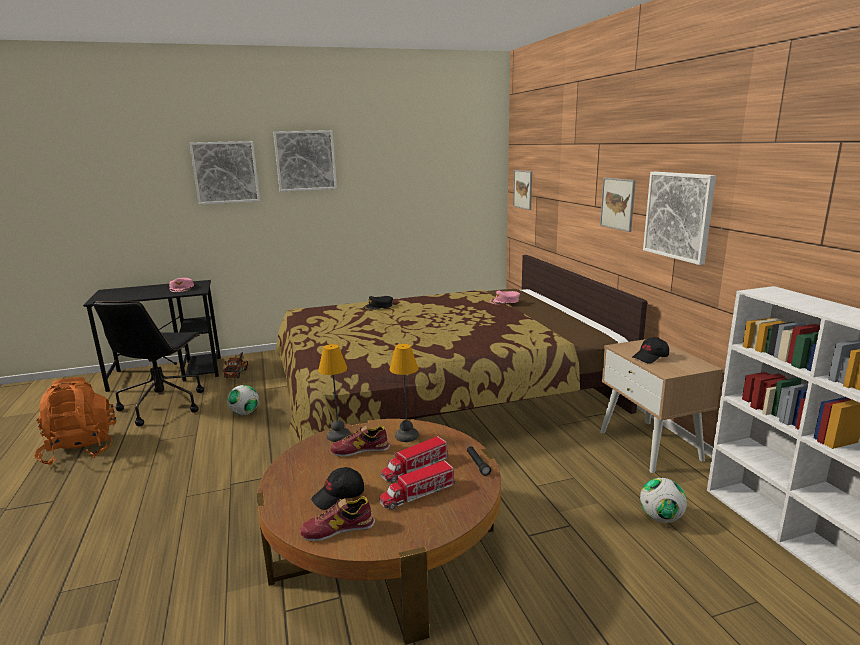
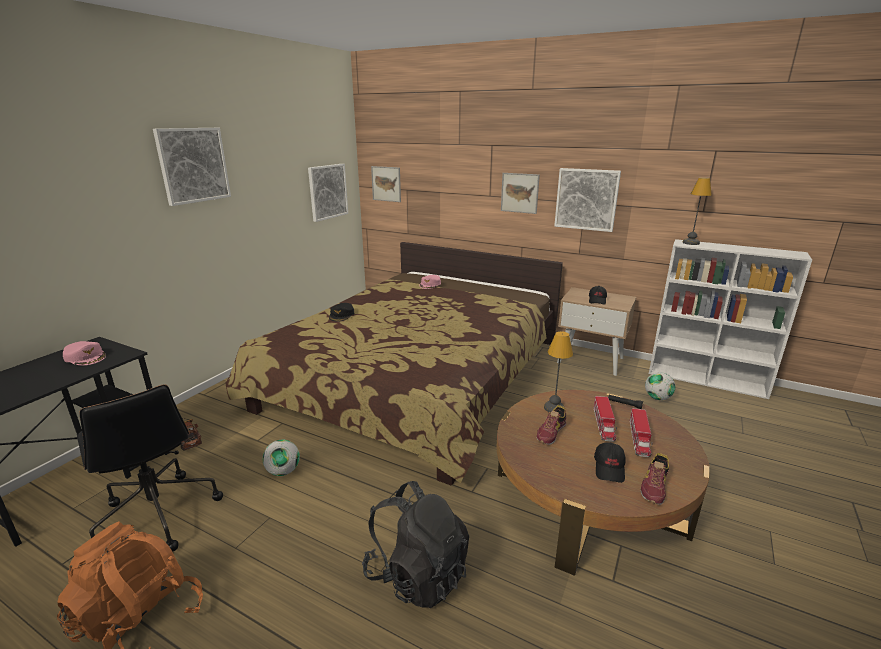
camera: 45 degrees left, 5 degrees up
picture [189,141,260,205] -> picture moved to [308,164,348,222]
table lamp [318,344,351,442] -> table lamp moved to [682,177,712,245]
none -> black backpack [362,481,469,608]

